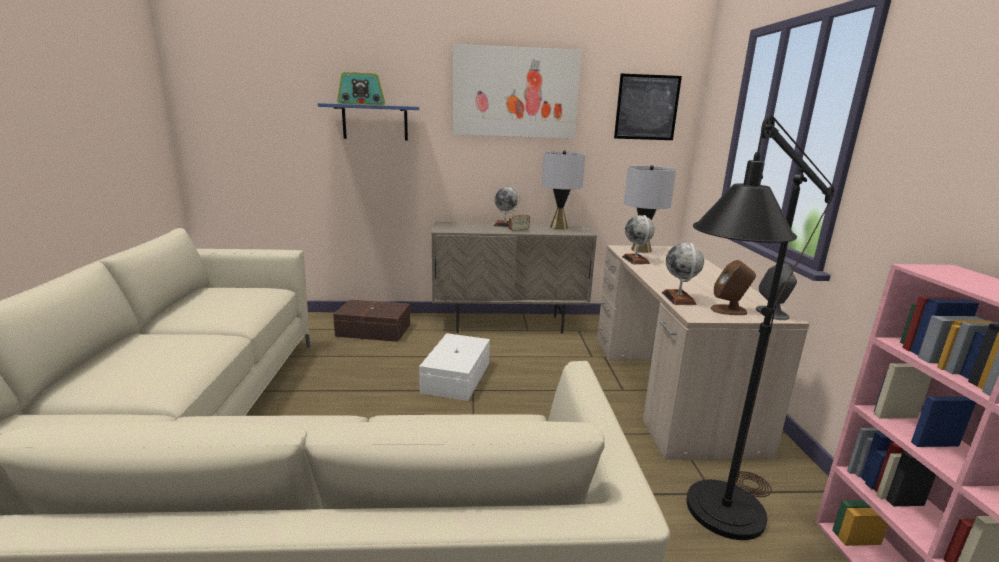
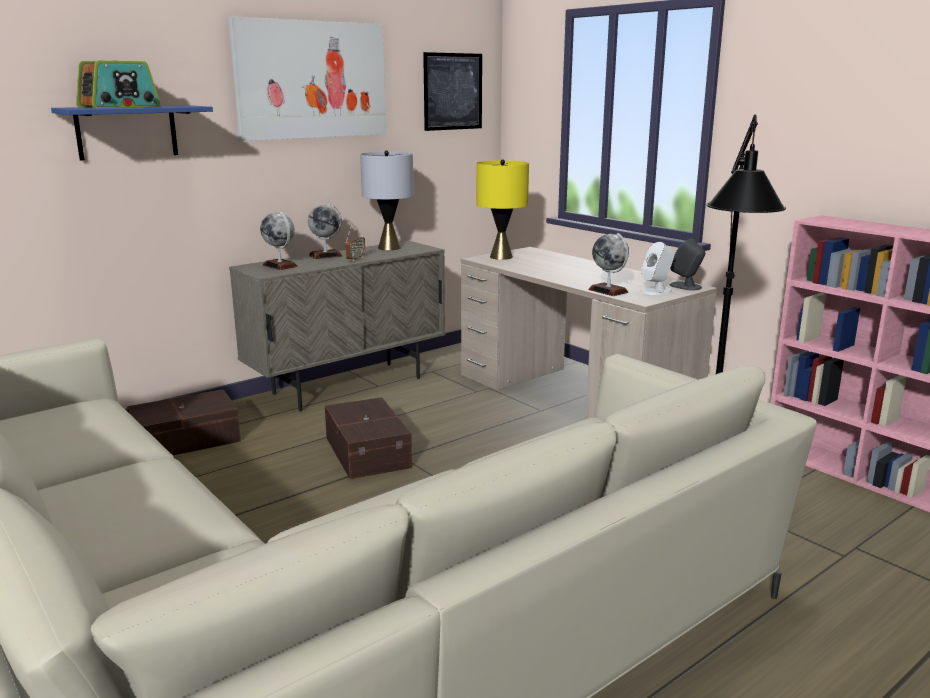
camera: 35 degrees left, 0 degrees up
white storage box [419,333,490,401] -> brown storage box [325,397,412,479]
globe [622,215,655,264] -> globe moved to [260,211,298,270]
grey table lamp [624,165,676,253] -> yellow table lamp [476,159,529,260]
brown speaker [711,260,756,315] -> white speaker [641,242,674,295]

